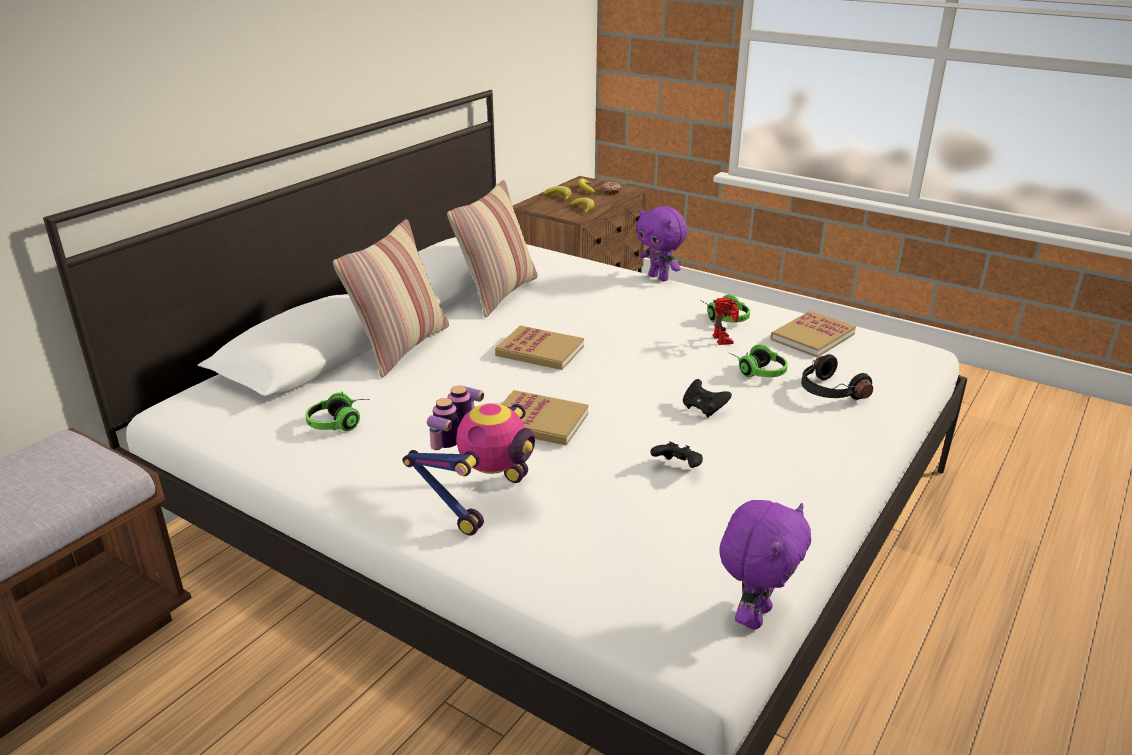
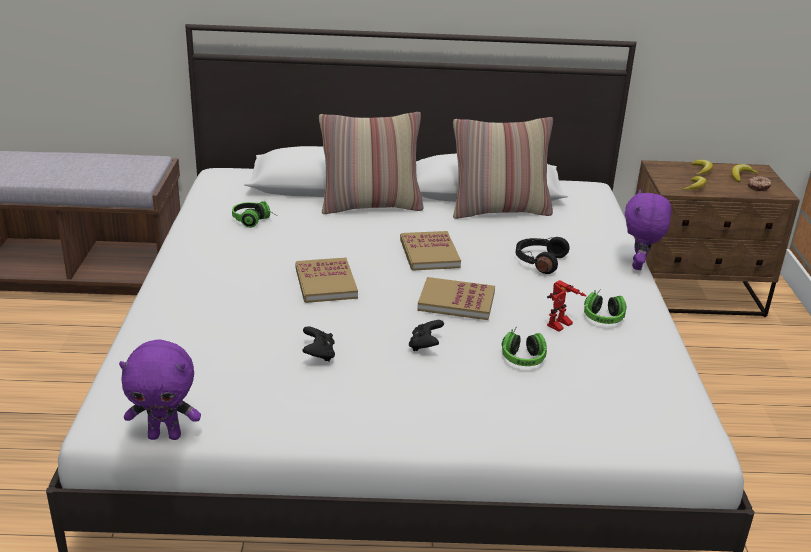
camera: 55 degrees right, 0 degrees up
toy robot [402,386,535,536] -> none
book [770,311,856,358] -> book moved to [417,277,495,320]
black headphones [801,354,873,400] -> black headphones moved to [516,237,569,274]

